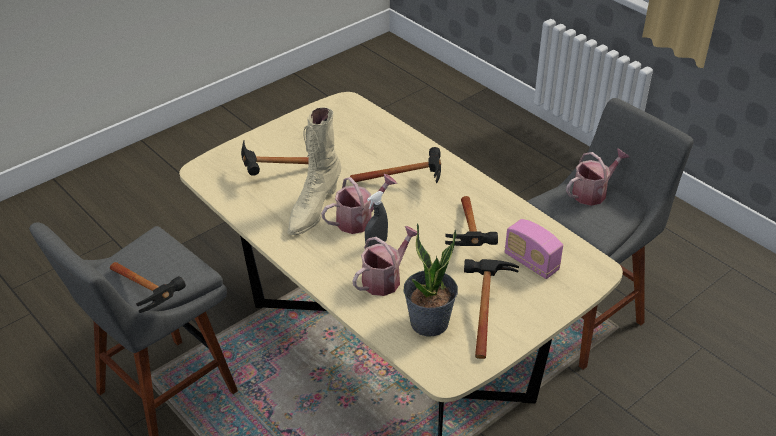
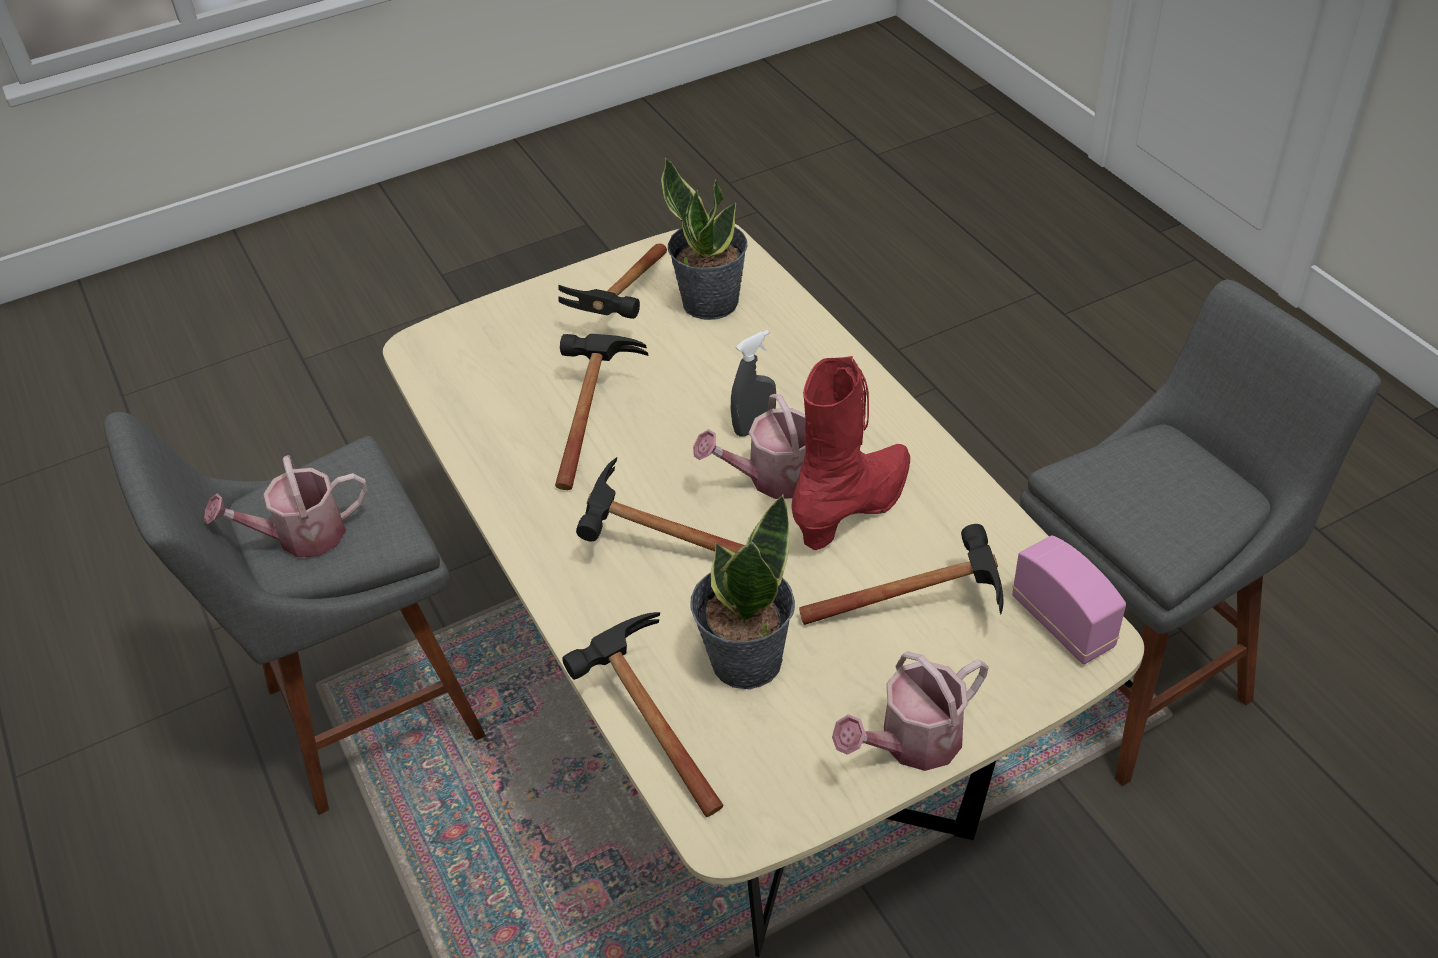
camera: 165 degrees left, 5 degrees up
hammer [110,262,186,313] -> hammer moved to [562,612,723,817]
beige boot [287,107,341,235] -> red boot [791,356,910,550]
watering can [352,226,420,296] -> watering can moved to [832,651,989,771]
radio [505,219,563,279] -> radio moved to [1012,535,1126,664]
none -> potted plant [690,494,795,689]

